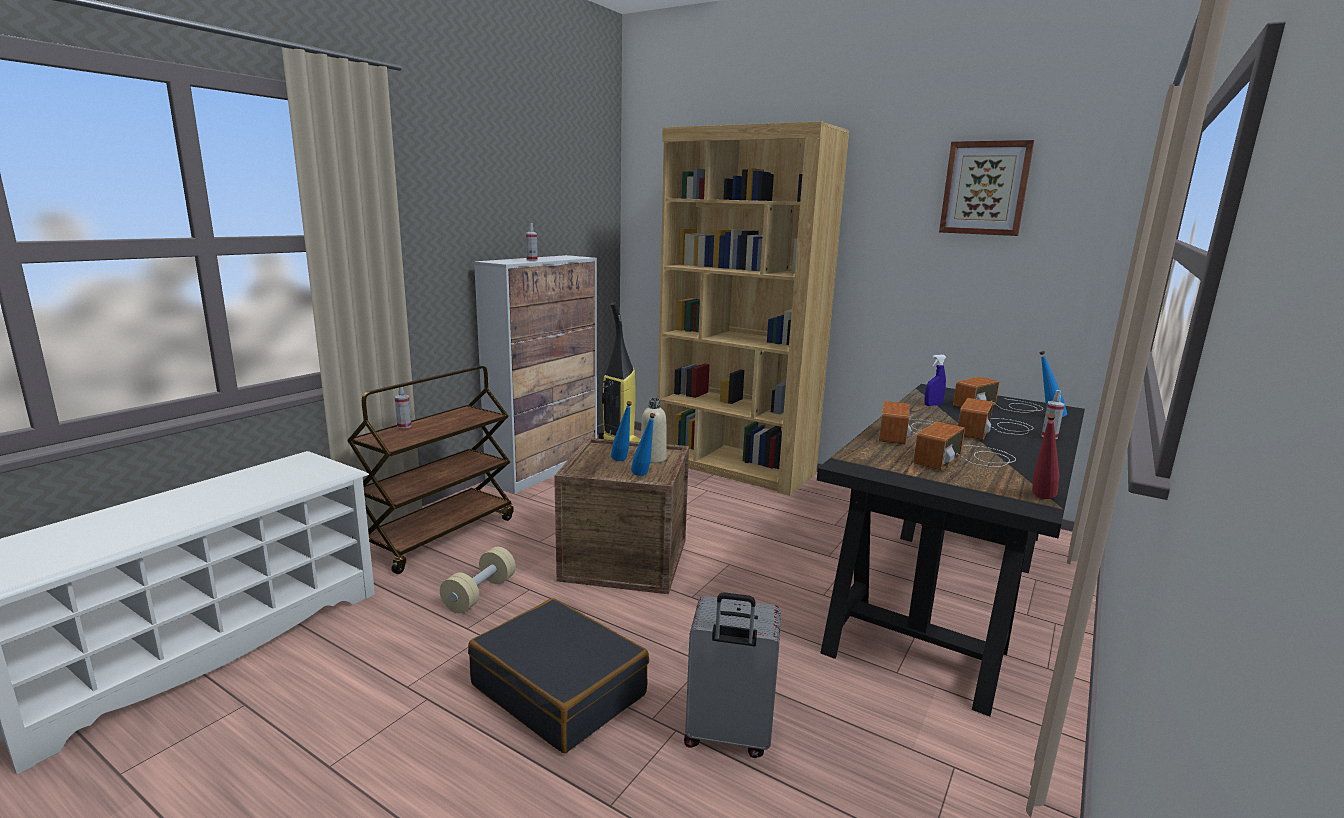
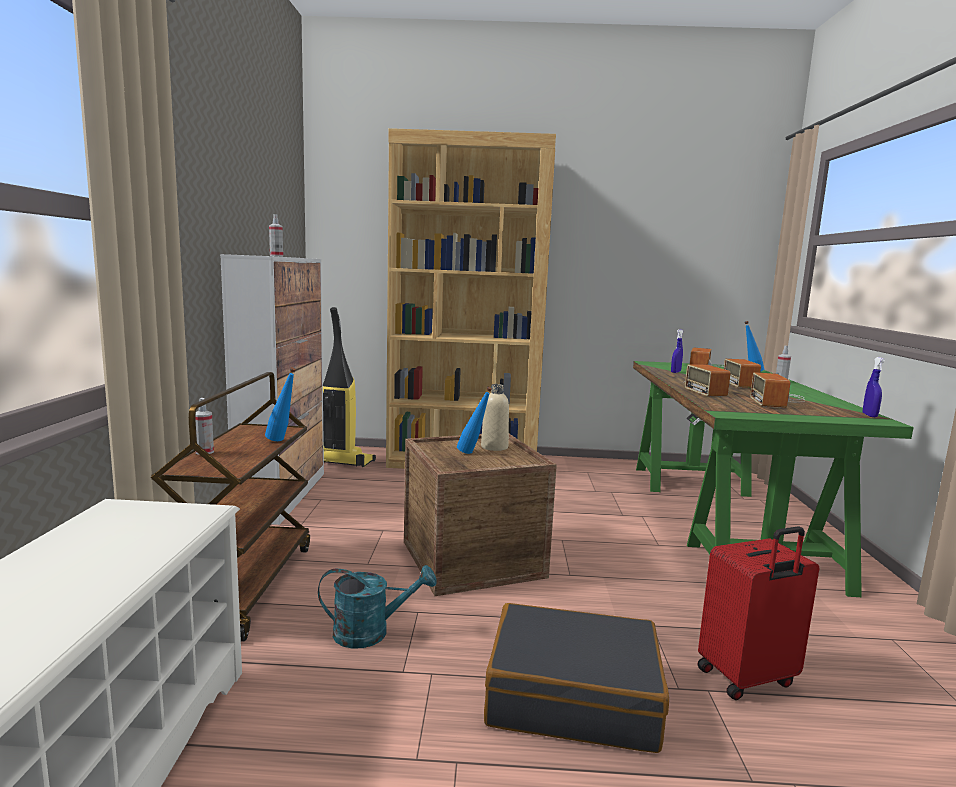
camera: 30 degrees left, 5 degrees down
beige dumbbell [440,547,516,613] -> turquoise watering can [318,565,437,649]
blue bottle [631,413,655,476] -> blue bottle moved to [265,367,296,441]
grey suitcase [684,592,781,758] -> red suitcase [697,526,819,700]
black desk [817,384,1085,717] -> green desk [633,361,914,597]
picture [939,140,1034,236] -> none
red bottle [1032,414,1059,499] -> blue spray bottle [863,357,885,417]

